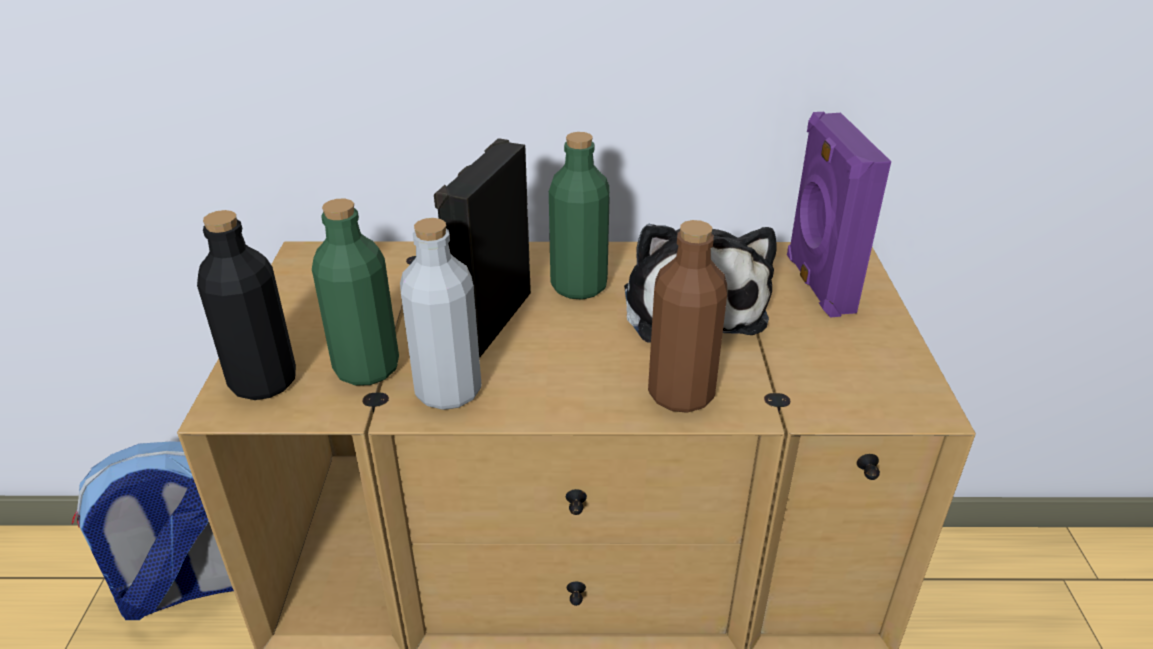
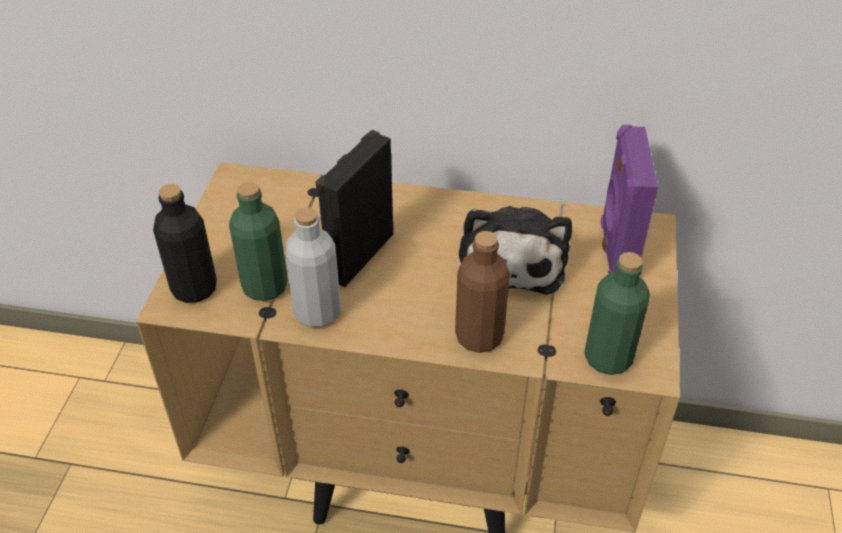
camera: 10 degrees right, 10 degrees up
backpack [72,441,234,620] -> none
green bottle [549,132,610,300] -> green bottle moved to [584,252,650,375]

